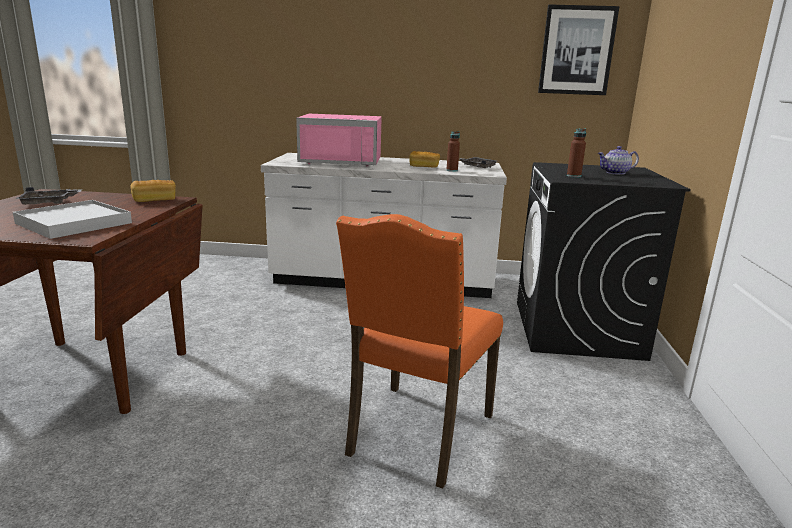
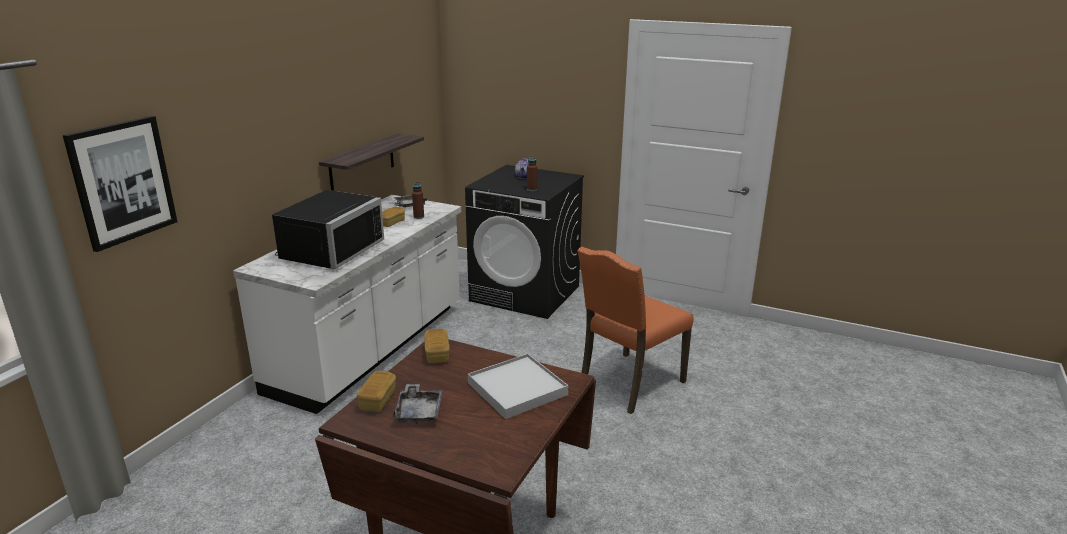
camera: 70 degrees left, 5 degrees up
pink microwave [296,114,382,167] -> black microwave [272,190,384,269]
orange chair [336,214,503,489] -> orange chair turned 90 degrees clockwise [577,247,694,414]
picture [538,4,620,95] -> picture moved to [63,116,178,252]
none -> shelf [319,133,424,191]
none -> bread [357,371,396,412]

